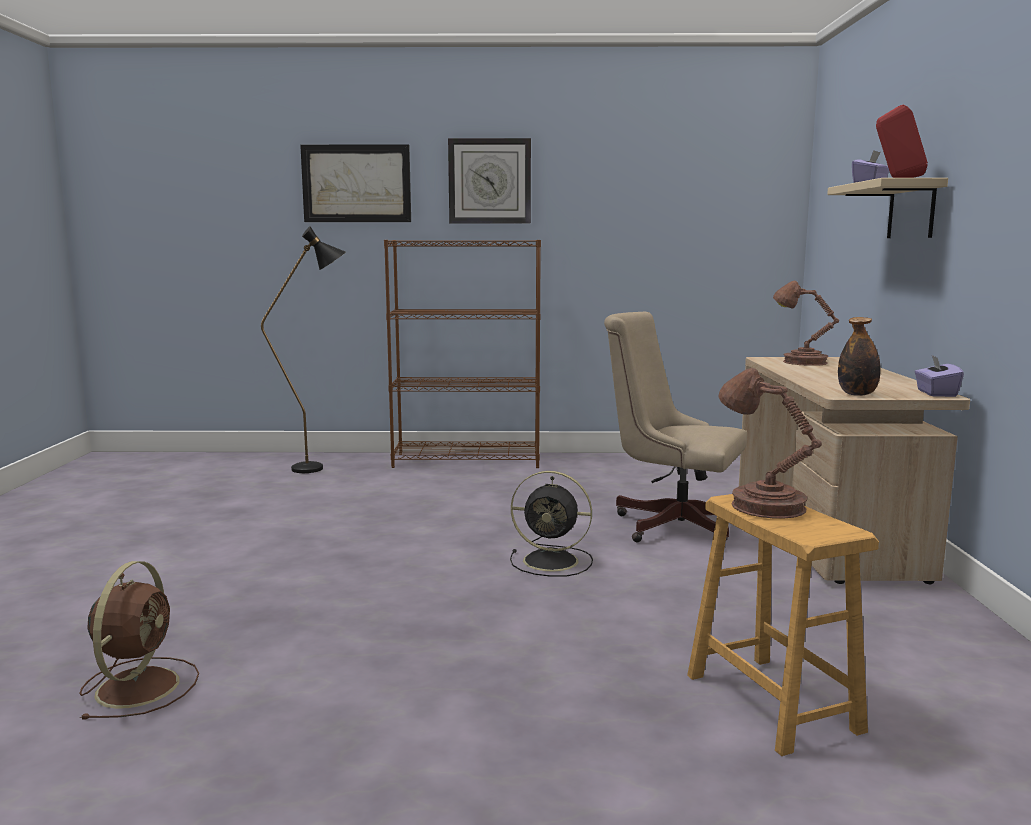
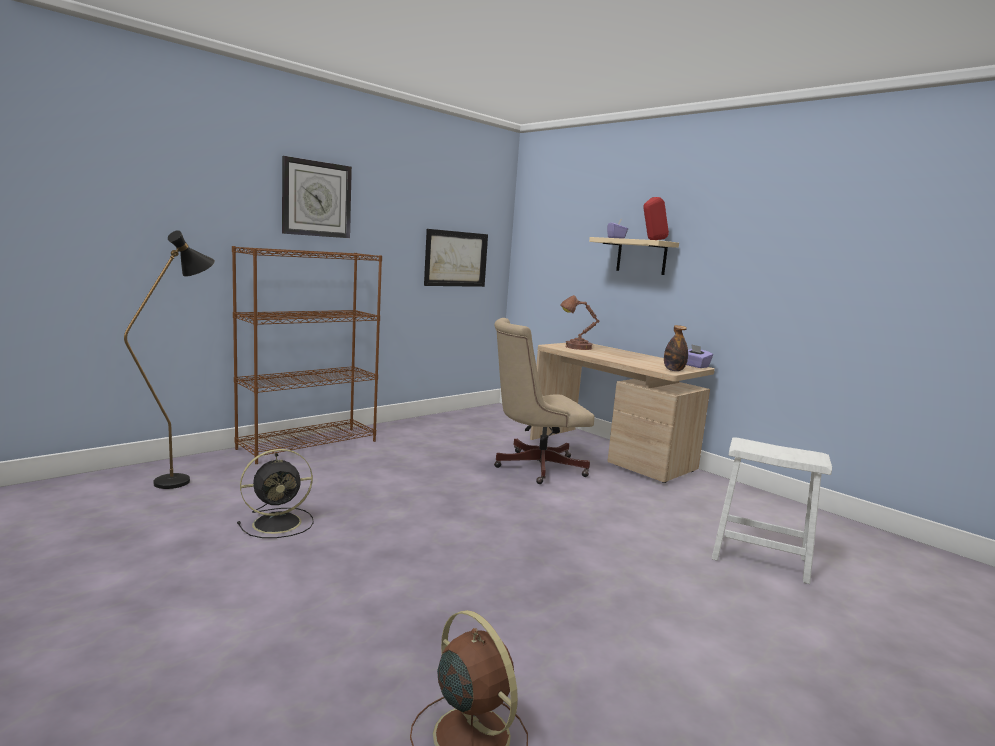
camera: 45 degrees left, 0 degrees up
picture [300,144,411,222] -> picture moved to [424,229,488,287]
black fan [510,471,593,577] -> black fan moved to [237,449,314,538]
brown stool [687,494,879,756] -> white stool [712,438,832,584]
brown table lamp [719,368,822,519] -> none

